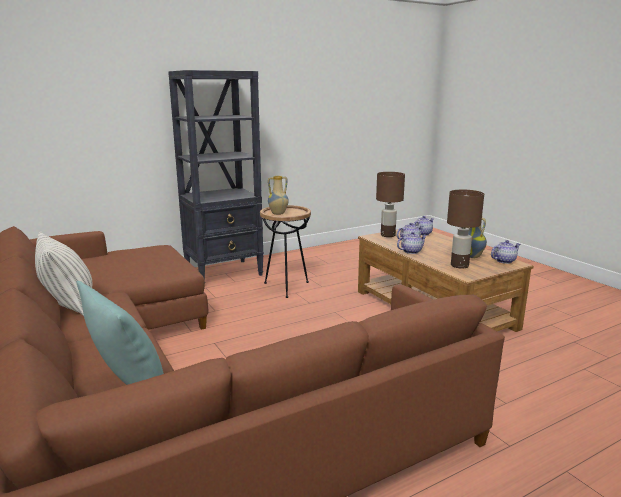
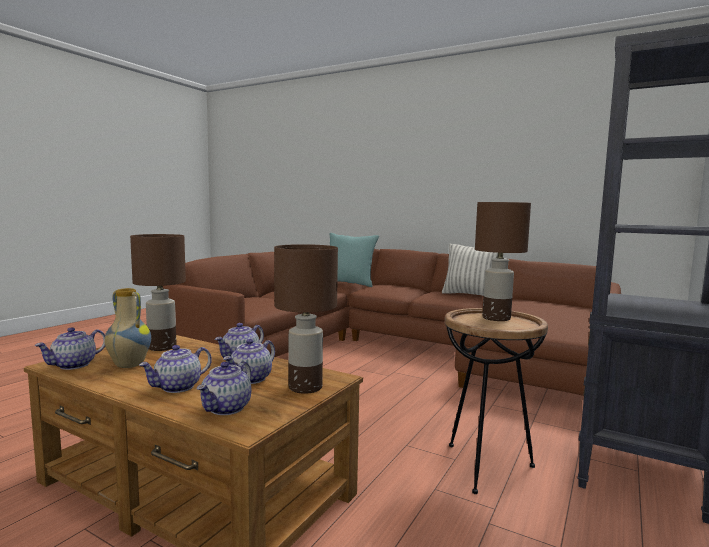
camera: 150 degrees right, 10 degrees down
vase [268,176,289,215] -> brown table lamp [475,202,531,321]
none -> teapot [139,345,212,393]

